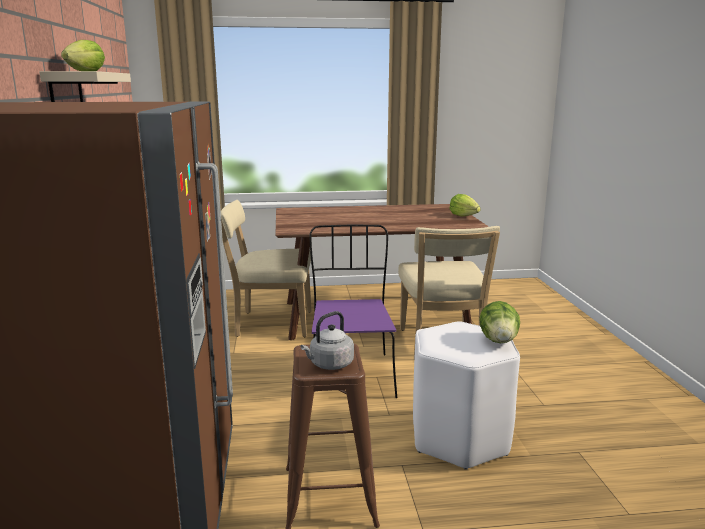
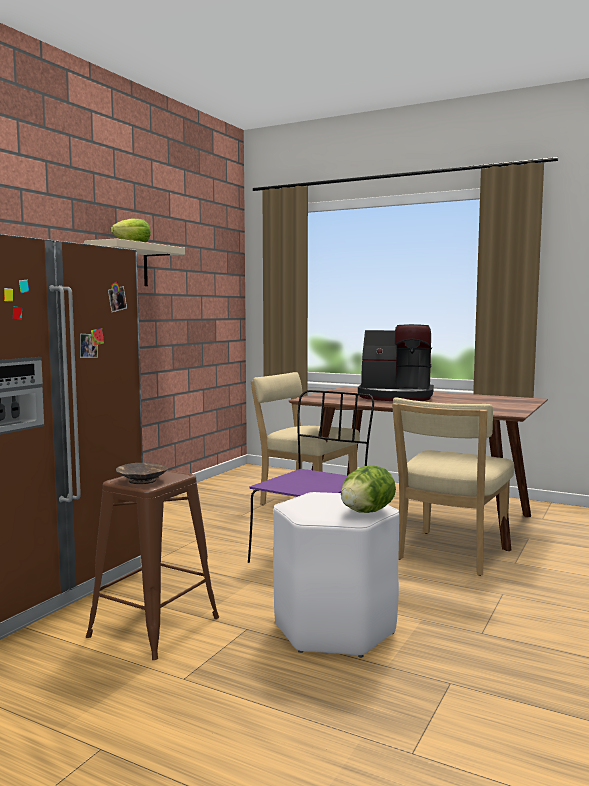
camera: 35 degrees right, 10 degrees down
grey kettle [300,311,354,370] -> brown bowl [116,462,168,484]
lettuce [449,194,481,217] -> none
none -> coffee machine [358,324,434,401]

